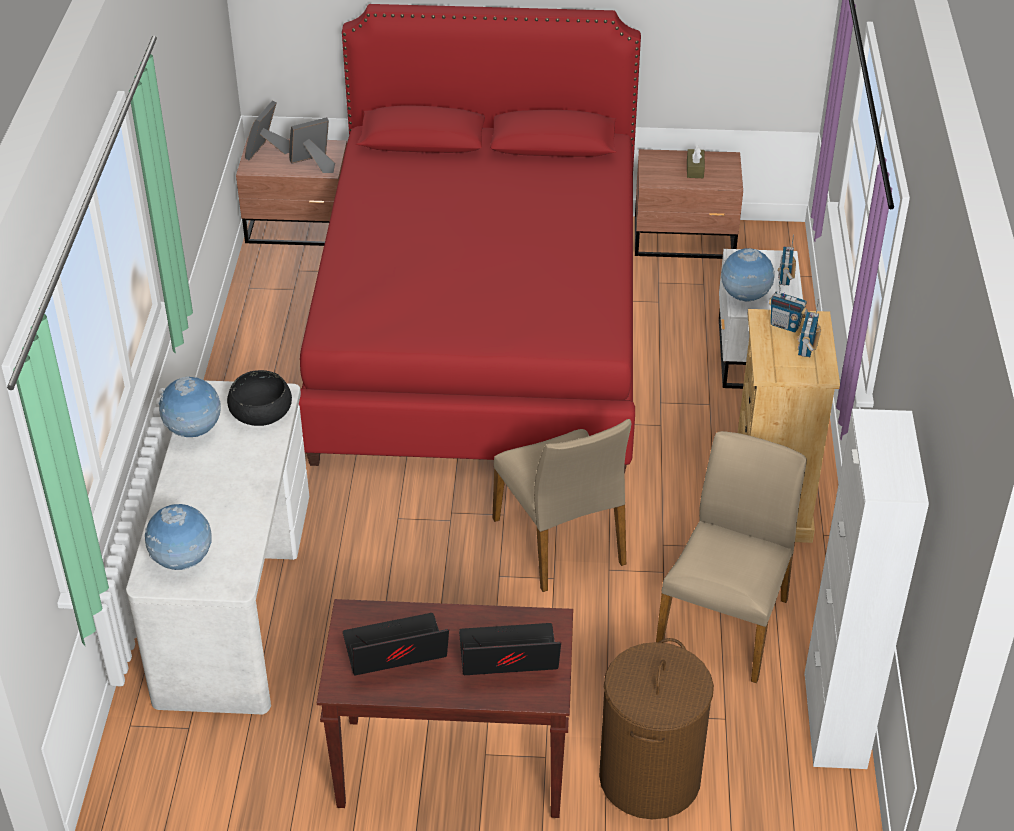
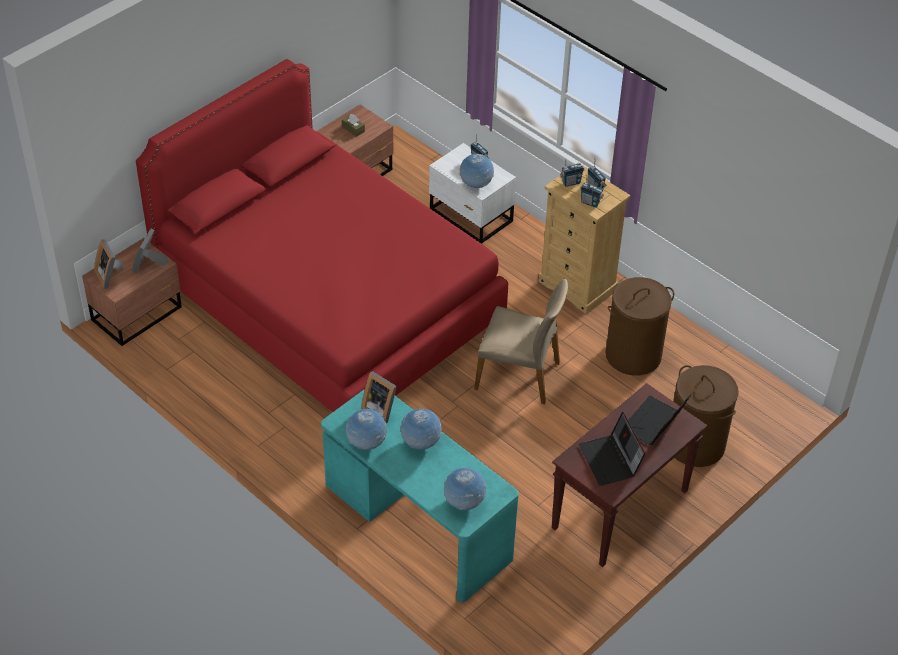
camera: 50 degrees left, 5 degrees up
white desk [126,380,309,714] -> turquoise desk [321,389,519,602]
black bowl [227,370,292,426] -> picture frame [361,371,397,423]
laptop [343,613,449,675] -> laptop turned 45 degrees counterclockwise [579,411,645,486]
beige chair [656,431,807,683] -> brown laundry basket [605,277,674,376]
white cabinet [804,409,929,769] -> none
none -> globe [401,409,442,450]
none -> radio [580,175,604,208]

